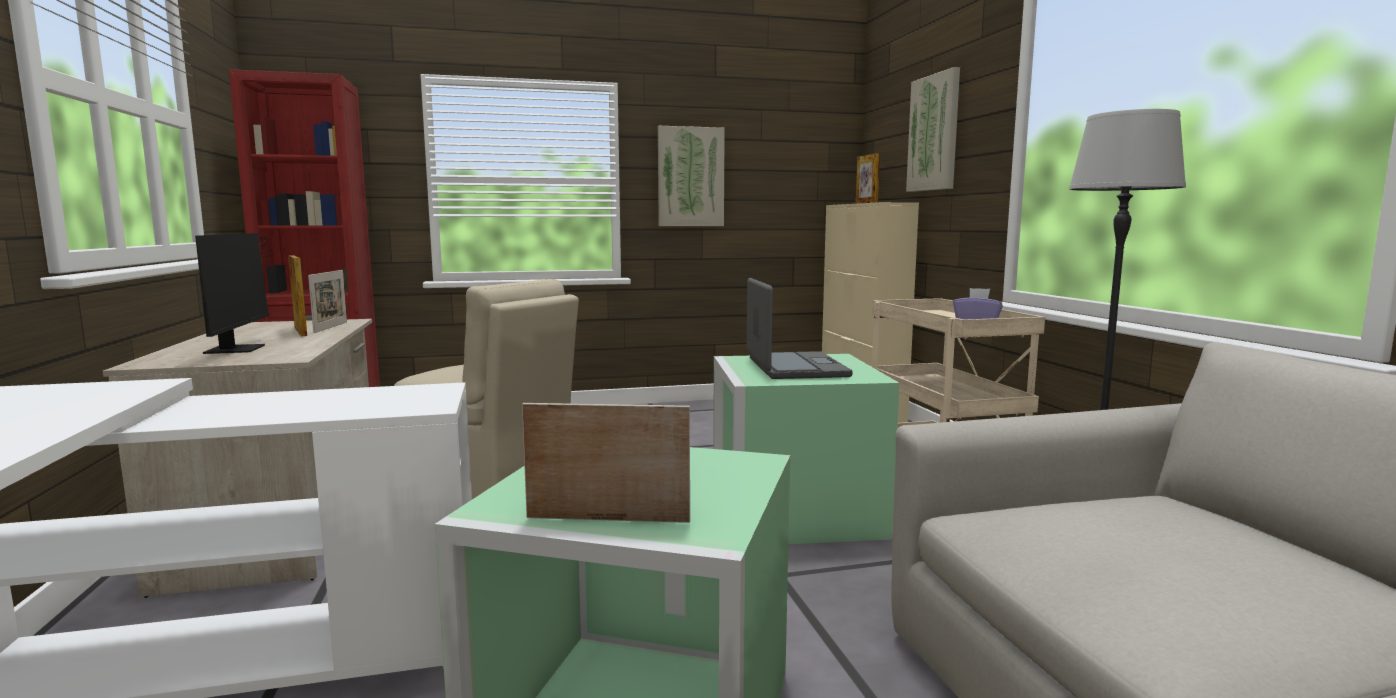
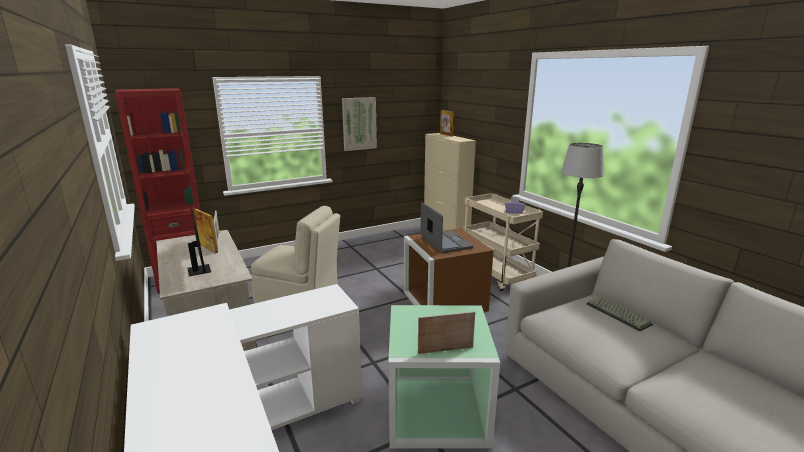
camera: 15 degrees left, 10 degrees up
green storage box [713,354,899,544] -> brown storage box [404,228,494,312]
picture [906,67,960,192] -> none
none -> keyboard [587,297,653,331]

